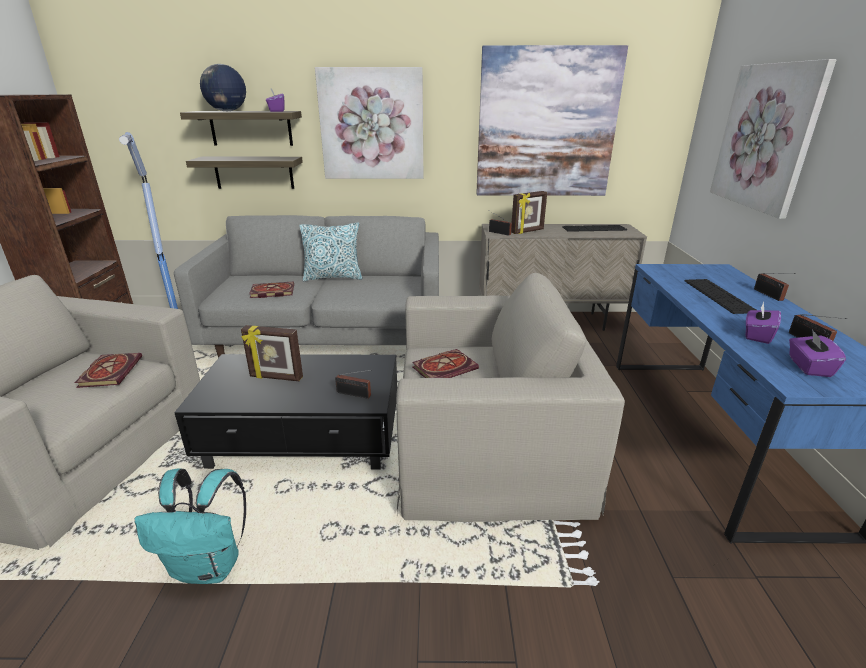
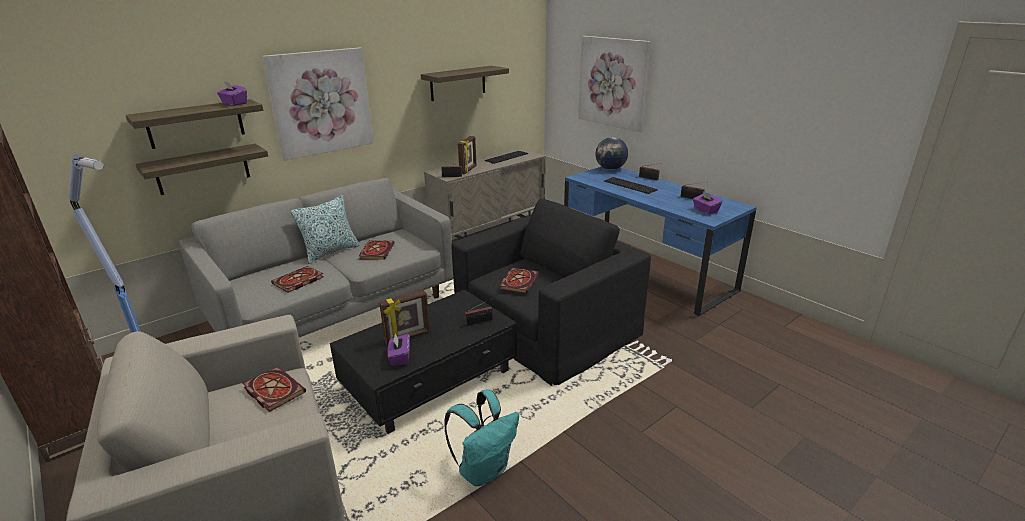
camera: 40 degrees left, 0 degrees up
globe [200,64,246,111] -> globe moved to [595,137,628,170]
beige armchair [396,273,625,522] -> black armchair [451,199,651,386]
picture [476,45,628,196] -> shelf [421,66,509,101]
purple tissue box [745,301,781,344] -> purple tissue box moved to [387,333,410,366]
none -> book [359,240,395,260]

